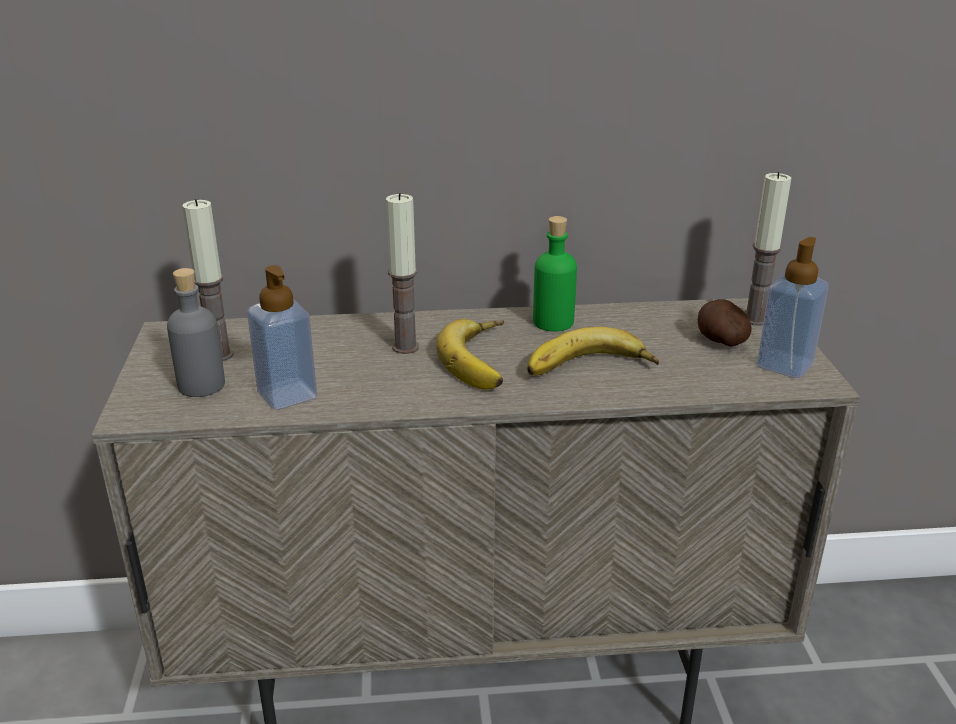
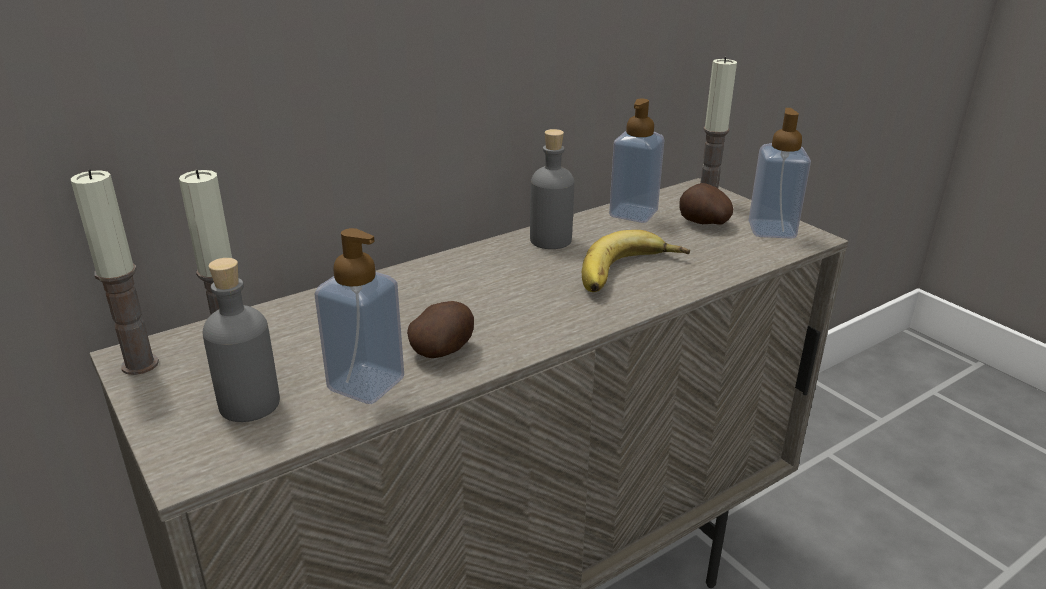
camera: 30 degrees left, 0 degrees up
candle [386,193,419,354] -> candle moved to [71,169,159,375]
banana [436,319,504,390] -> none
green bottle [533,216,577,332] -> grey bottle [530,129,574,249]
none -> potato [407,301,474,358]
none -> soap dispenser [609,99,665,223]

